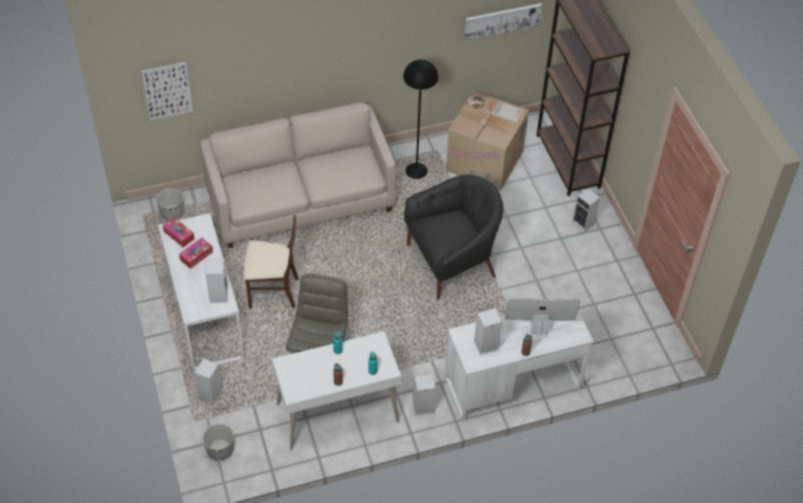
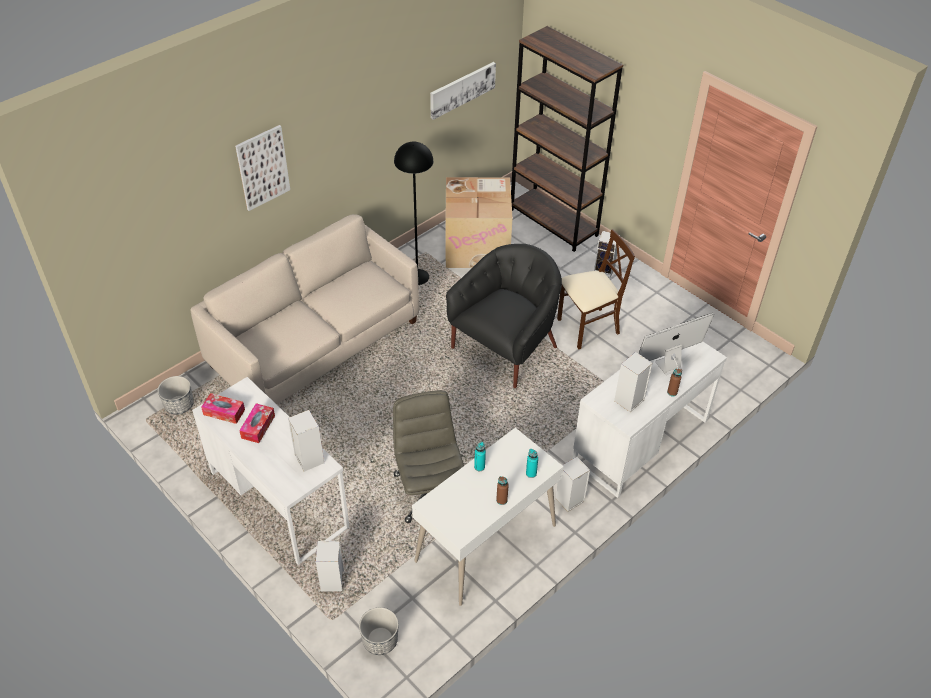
camera: 25 degrees left, 5 degrees down
picture [141,62,193,120] -> picture moved to [235,125,290,211]
beige chair [243,215,299,309] -> beige chair moved to [557,229,635,350]

